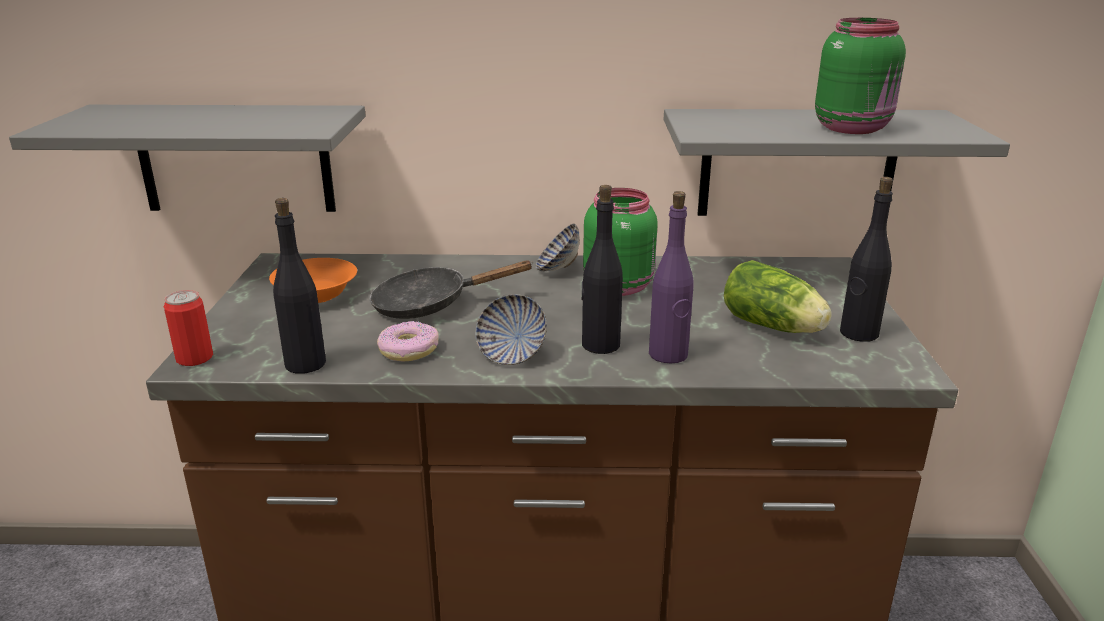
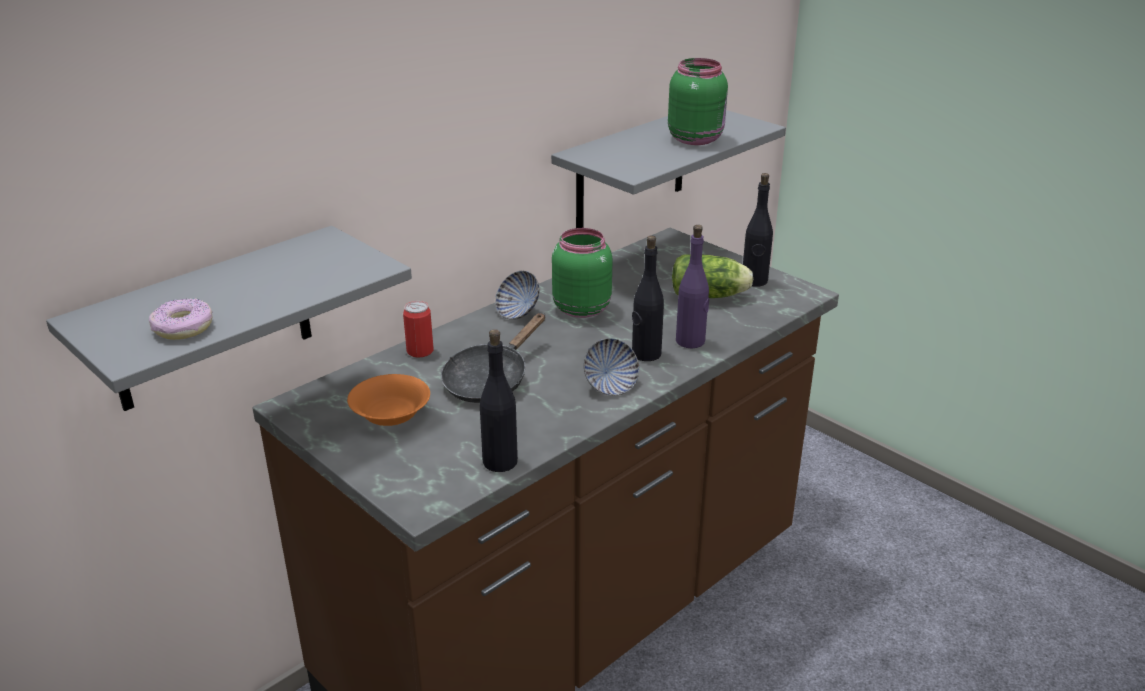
camera: 45 degrees left, 5 degrees up
can [164,290,213,366] -> can moved to [403,301,433,357]
donut [377,321,439,362] -> donut moved to [149,298,213,340]

